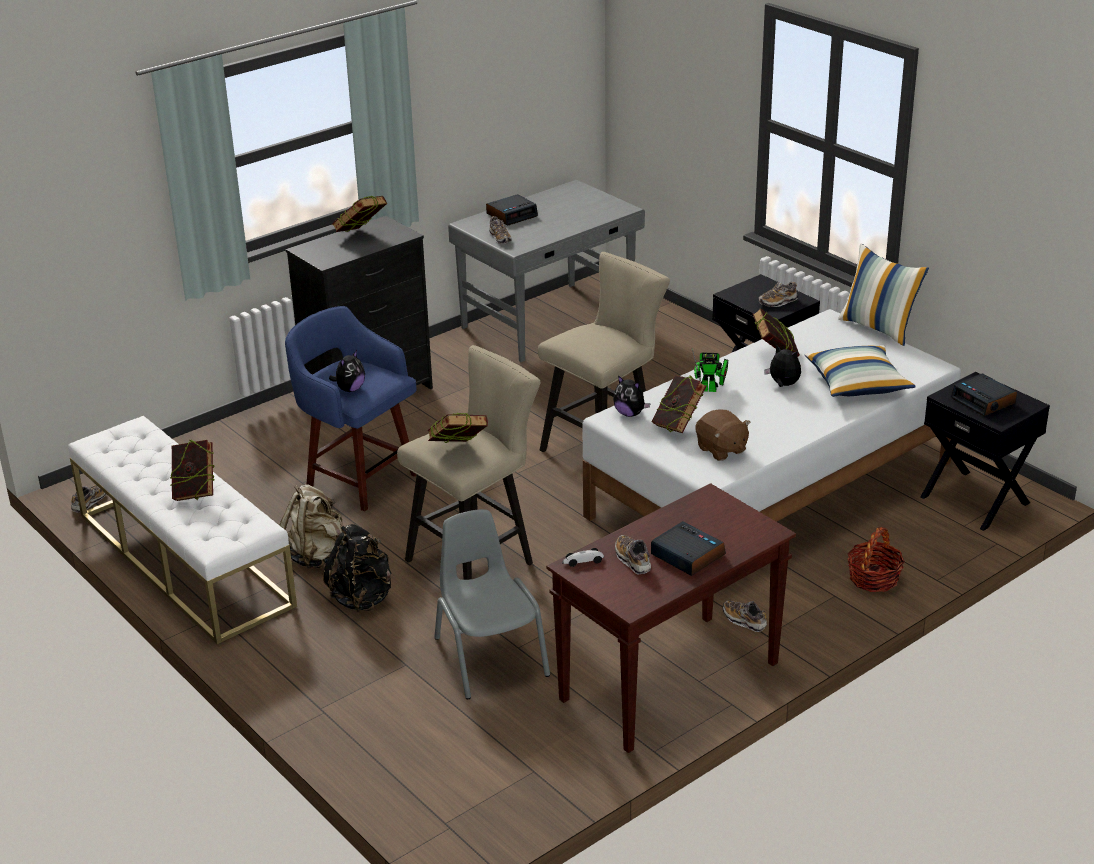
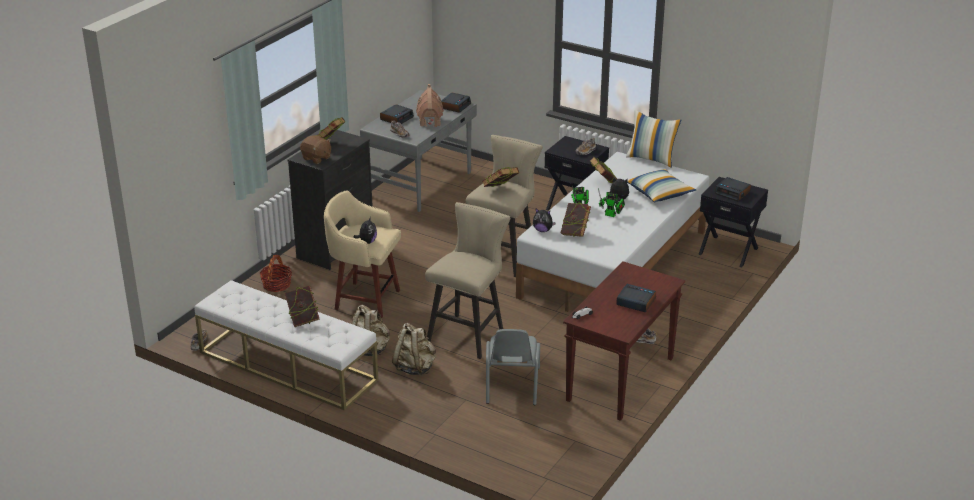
camera: 20 degrees left, 0 degrees up
blue stool [285,306,417,511] -> beige stool [324,190,401,318]
black backpack [323,524,392,612] -> beige backpack [392,323,436,375]
book [427,413,488,443] -> book moved to [482,167,519,187]
grey chair [434,509,550,699] -> grey chair turned 135 degrees counterclockwise [486,329,540,405]
shoe [615,535,651,575] -> none
brown plush toy [695,409,750,461] -> brown plush toy moved to [300,135,331,164]
basket [847,527,905,592] -> basket moved to [260,255,292,292]
none -> toy house [416,84,444,127]
none -> alarm clock [441,93,471,113]
none -> toy robot [598,188,625,217]

